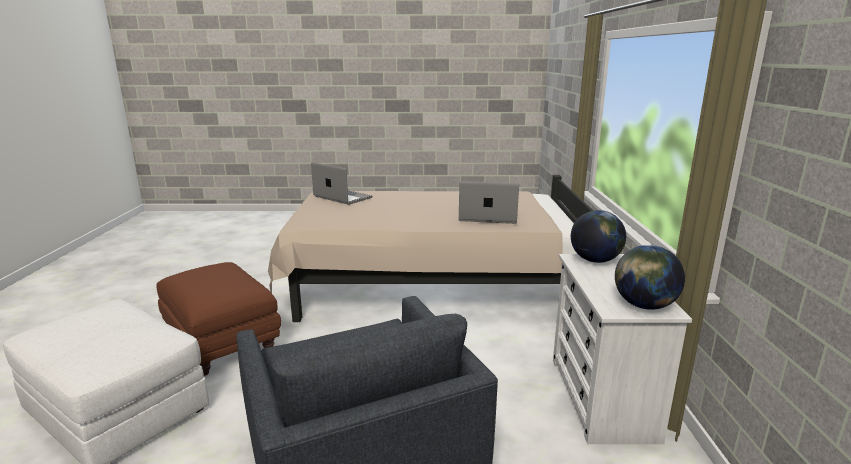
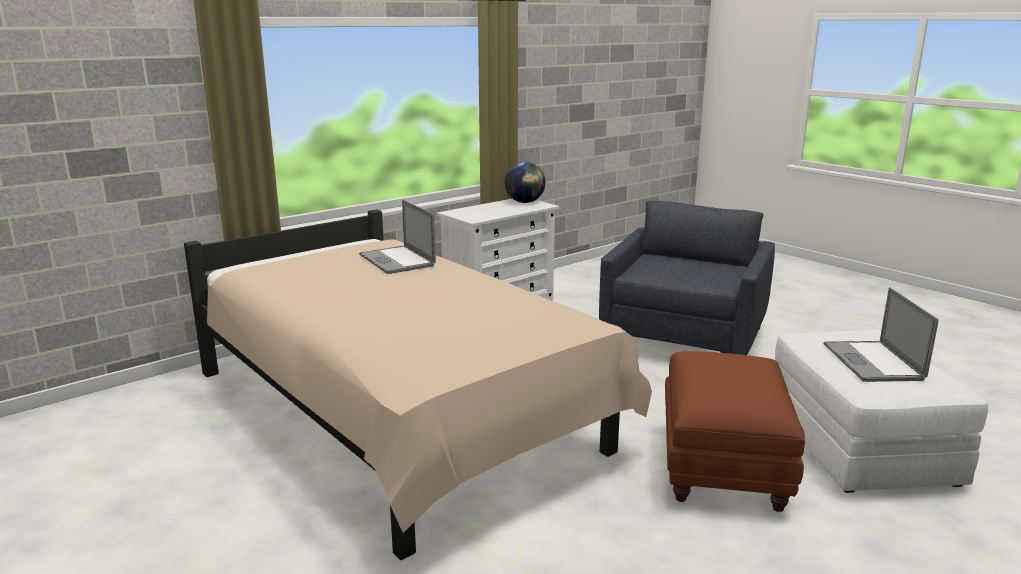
camera: 130 degrees left, 0 degrees up
laptop [311,162,372,205] -> laptop moved to [824,287,938,382]
globe [571,210,626,263] -> none

